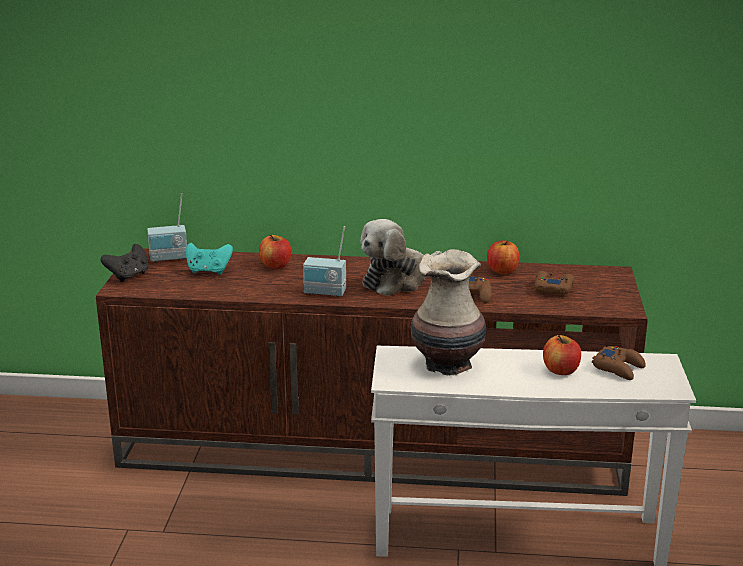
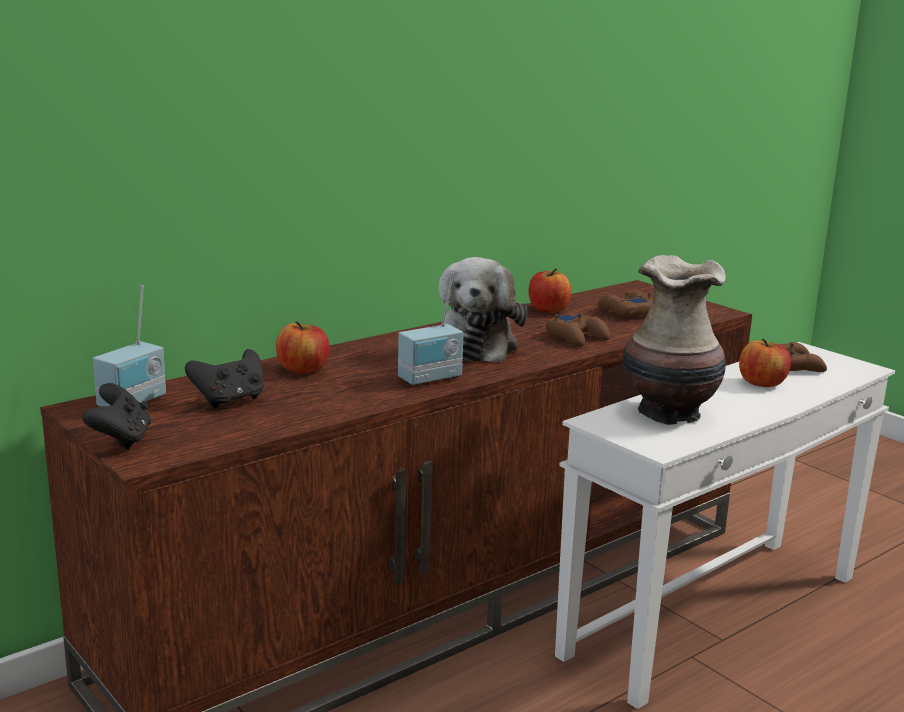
camera: 45 degrees left, 5 degrees down
turquoise game controller [186,243,233,275] -> black game controller [185,349,264,408]

